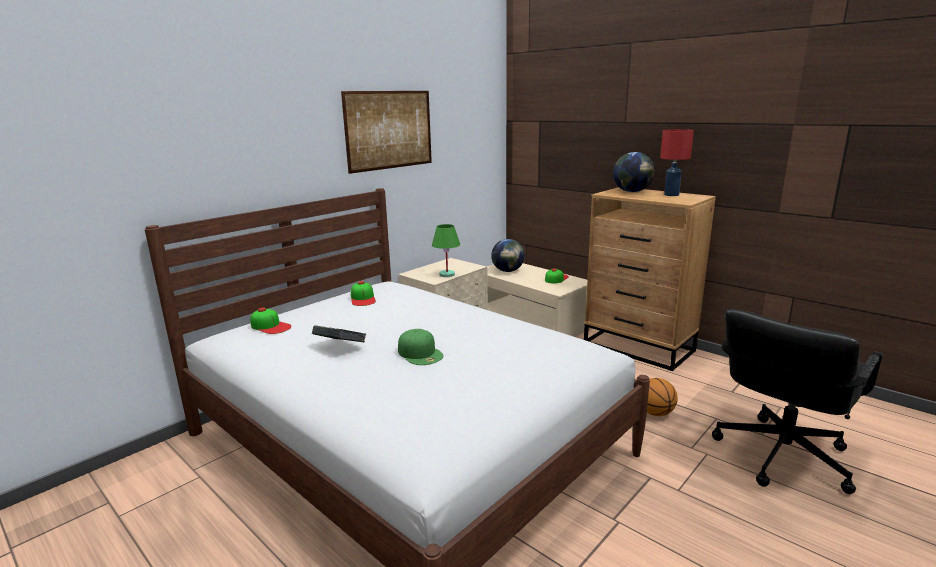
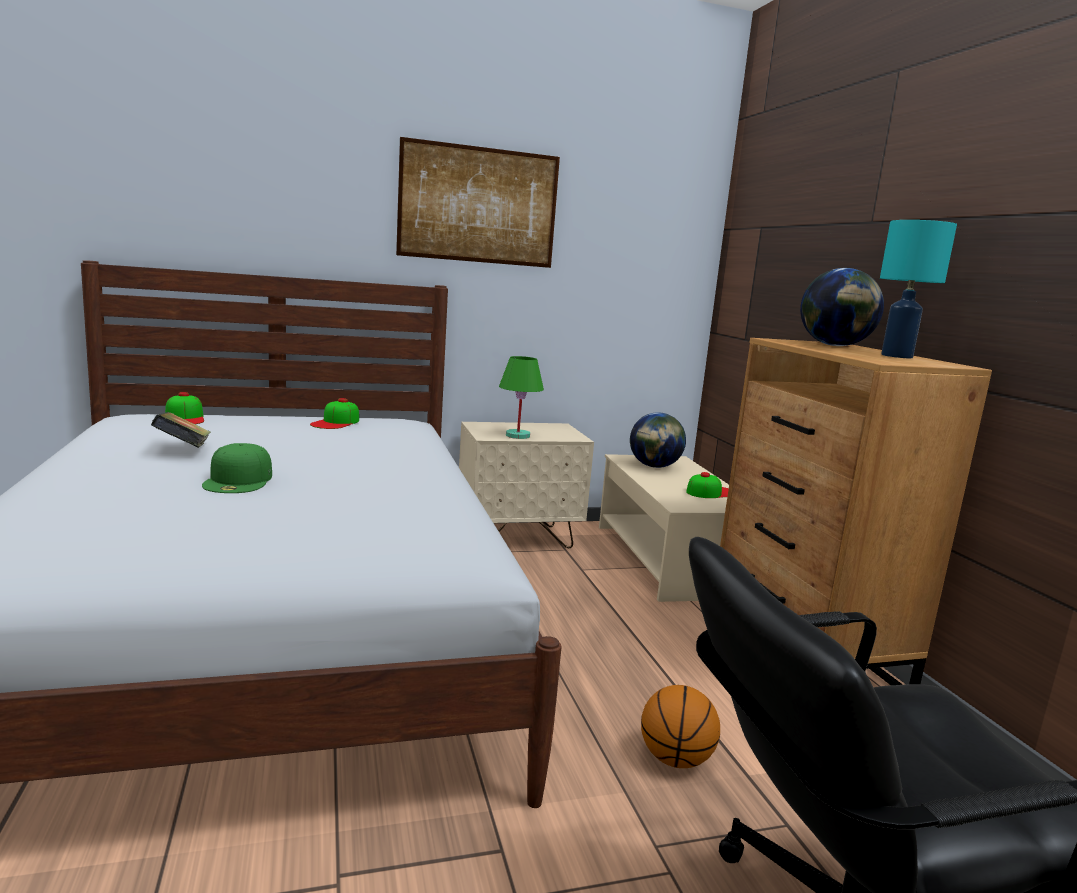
camera: 30 degrees right, 5 degrees down
red table lamp [660,129,694,196] -> turquoise table lamp [880,220,957,358]

